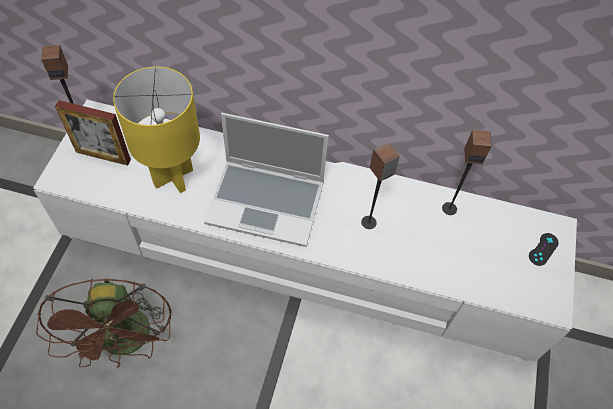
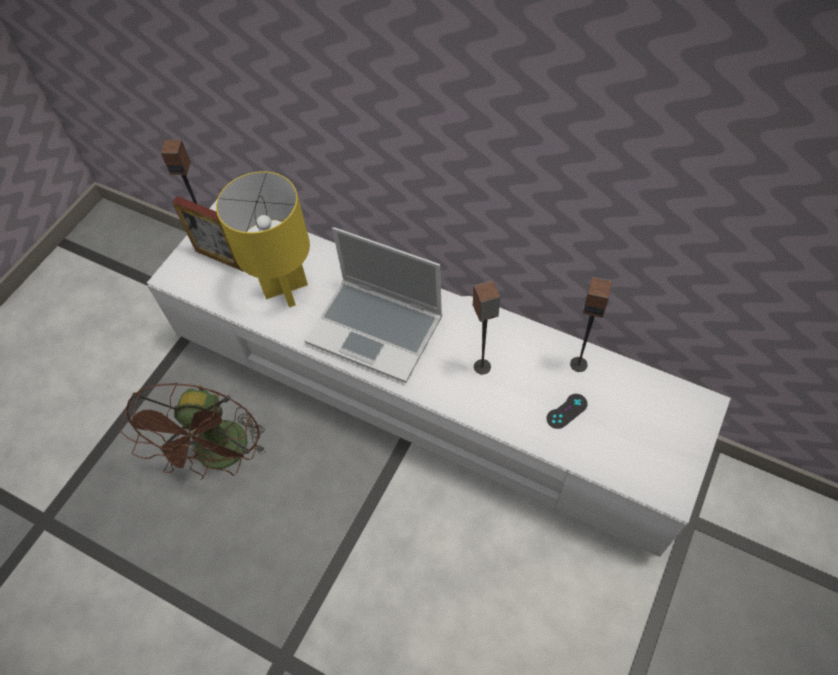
camera: 20 degrees right, 0 degrees up
black game controller [529,233,559,266] -> black game controller moved to [547,394,588,429]

